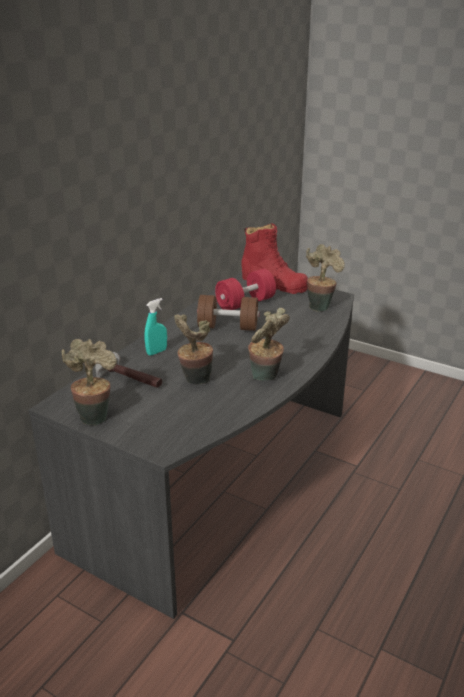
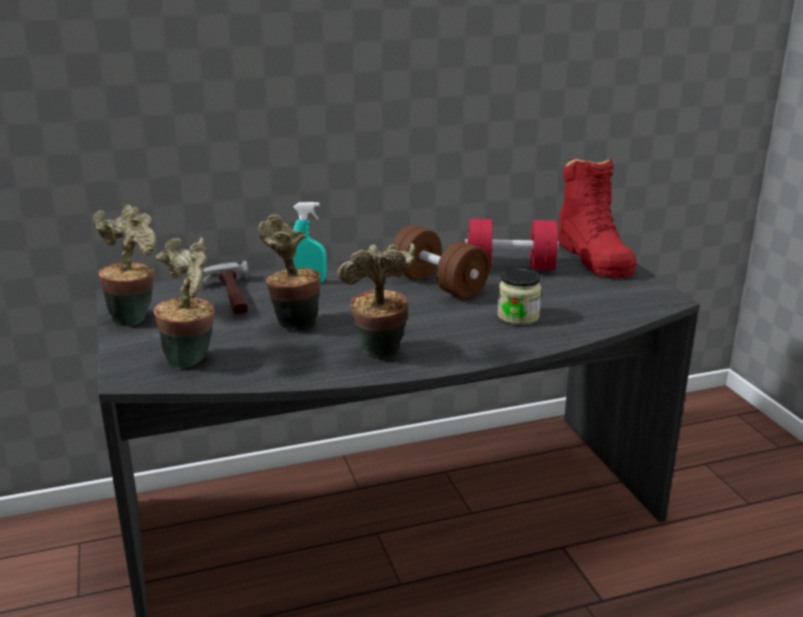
camera: 40 degrees right, 5 degrees down
potted plant [306,244,345,312] -> potted plant moved to [153,237,215,369]
none -> jar [497,269,542,325]

